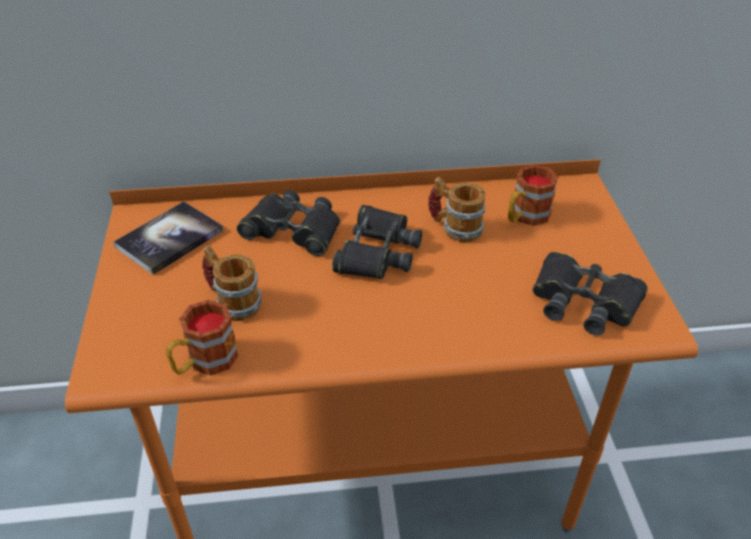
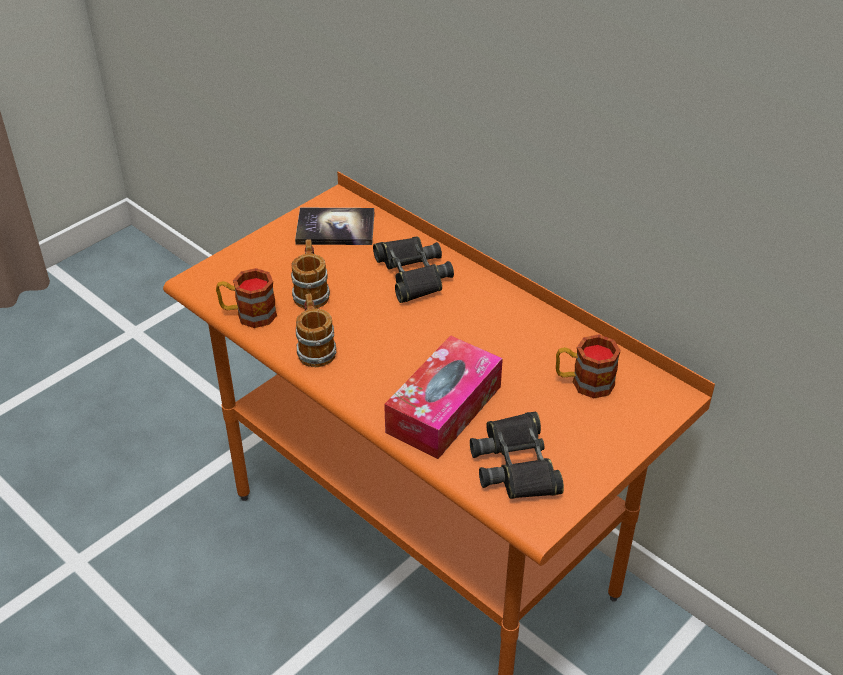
camera: 50 degrees right, 0 degrees up
black binoculars [332,205,422,279] -> none
mug [428,177,485,243] -> mug moved to [296,294,336,367]
none -> tissue box [384,335,503,459]

